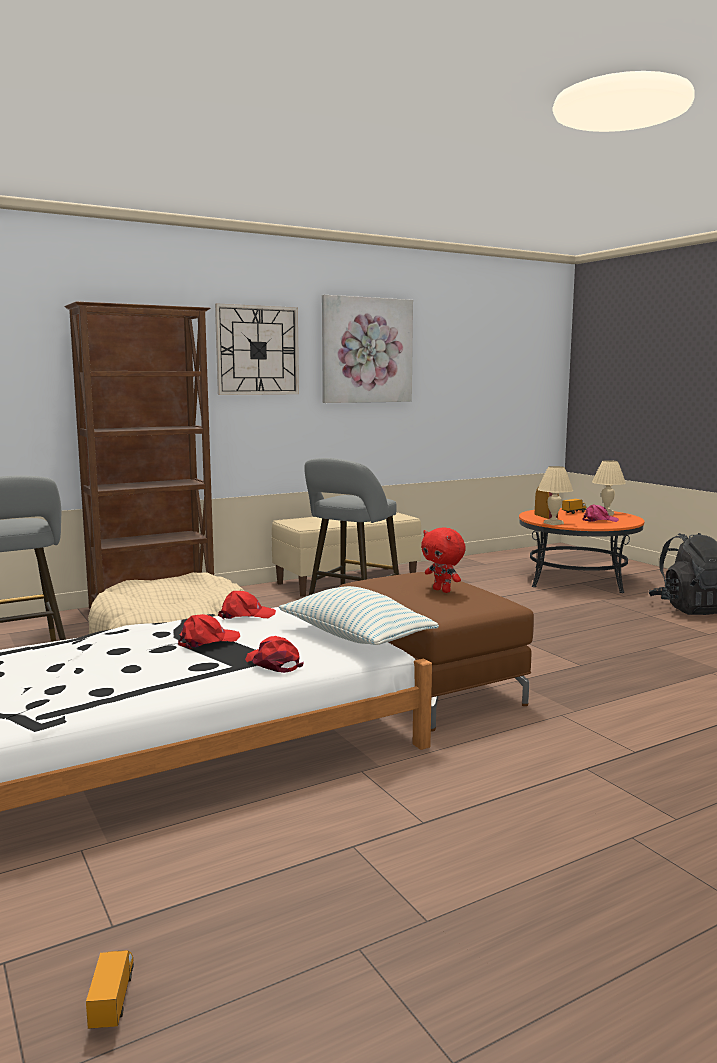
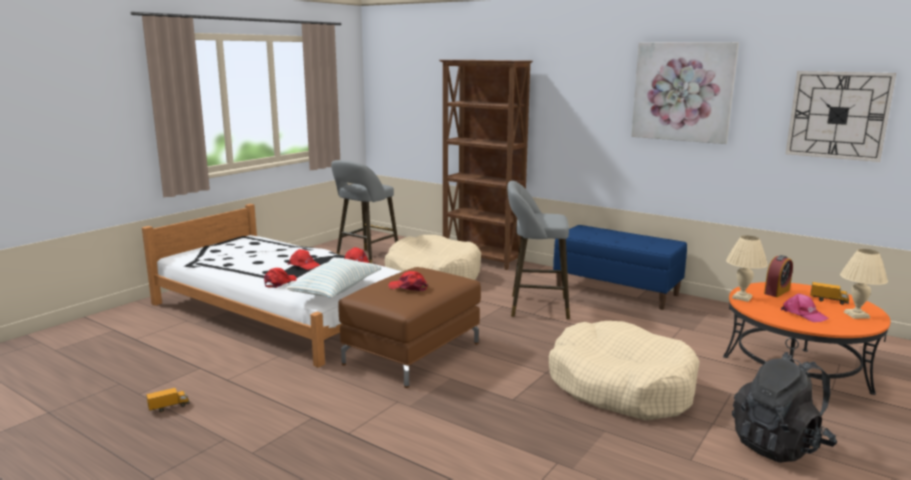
camera: 65 degrees right, 5 degrees up
toy truck [86,950,134,1029] -> toy truck moved to [146,388,190,412]
wall clock [215,303,299,395] -> wall clock moved to [786,71,896,162]
beige bench [271,512,421,597] -> blue bench [553,225,687,310]
red plush toy [421,527,466,593] -> red cap [388,271,428,291]
none -> beige dog bed [549,321,700,421]

